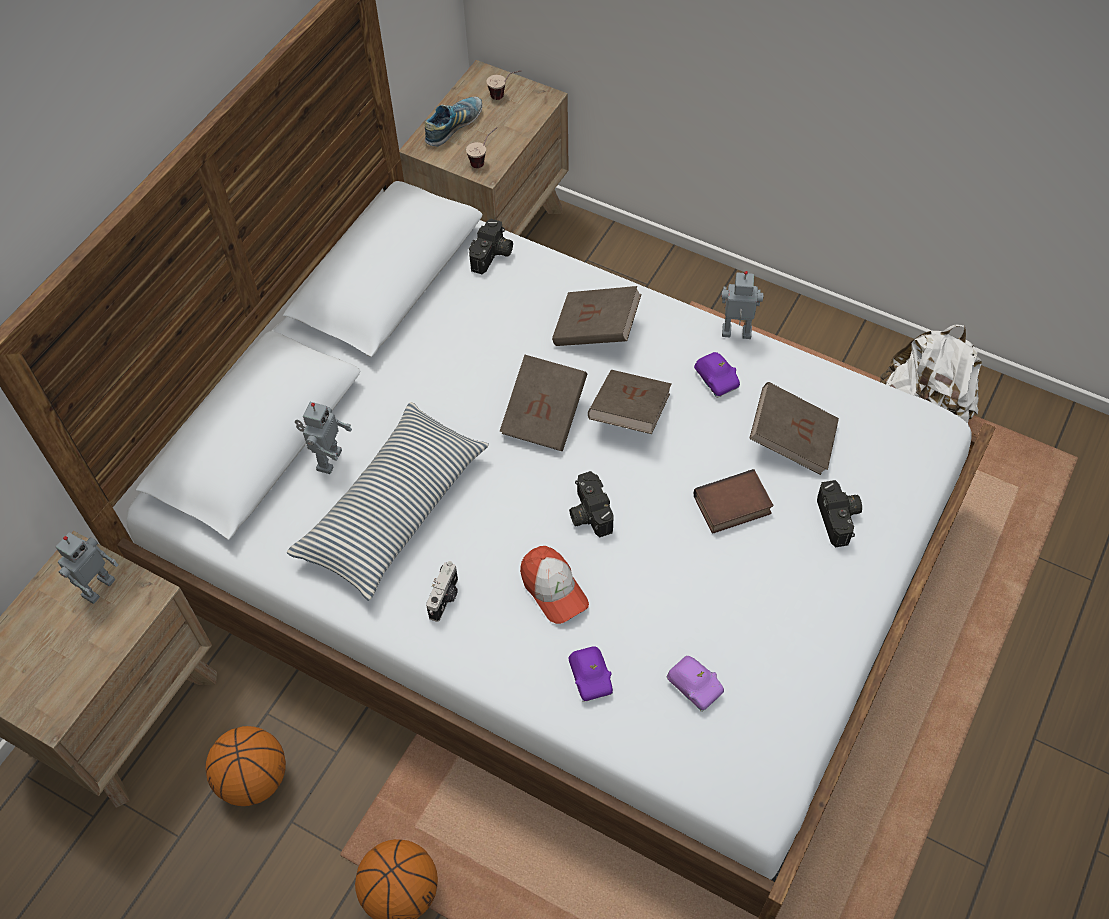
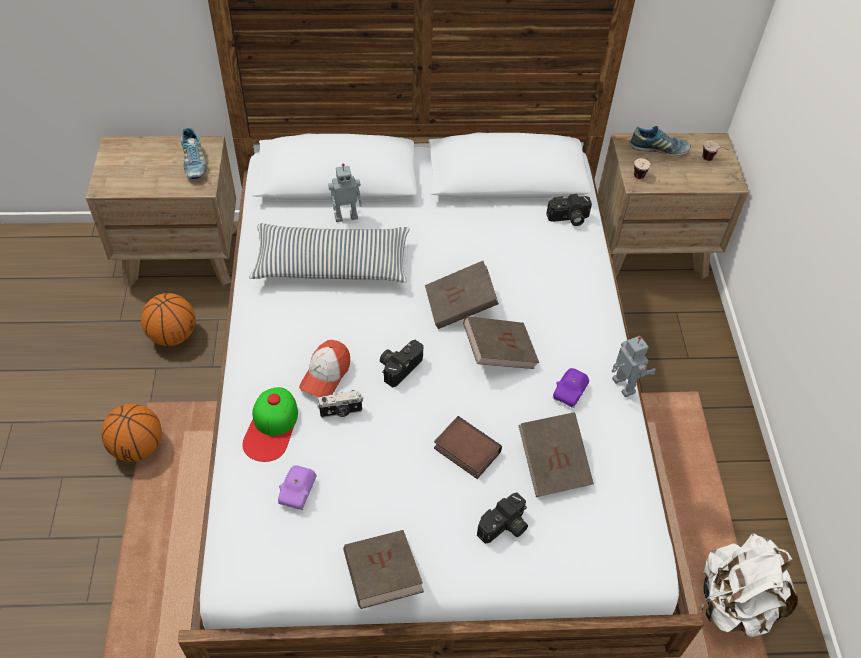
camera: 55 degrees right, 5 degrees down
toy robot [56,533,119,604] -> shoe [181,127,207,179]
camera [426,561,458,622] -> camera moved to [317,390,363,418]
brown book [552,286,642,346] -> brown book moved to [343,530,424,609]
purple toy car [568,646,613,702] -> cap [242,387,298,462]

